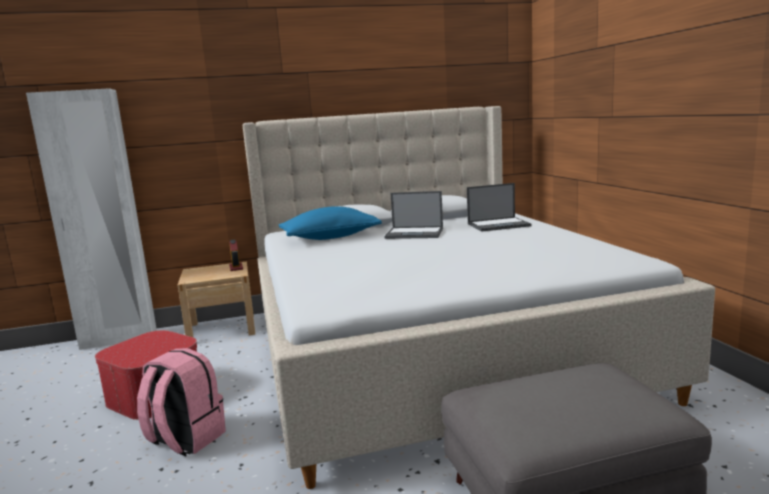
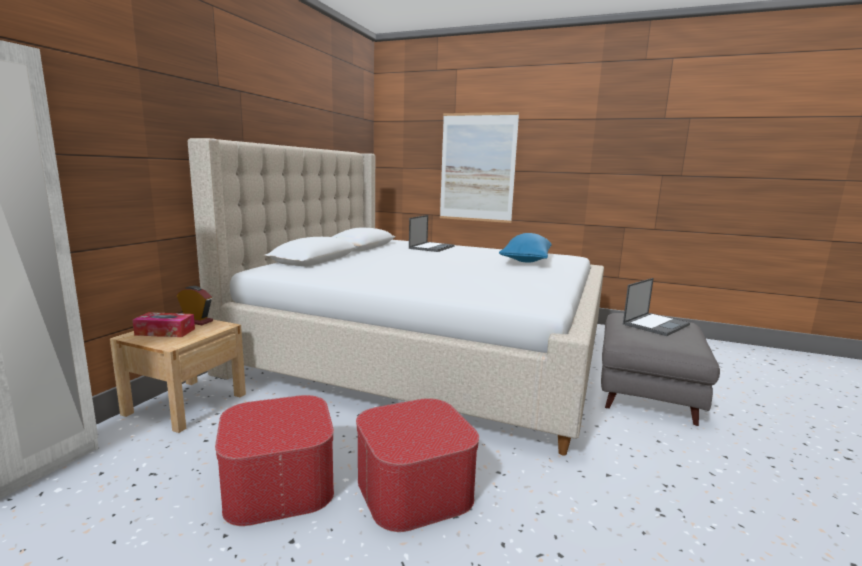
camera: 55 degrees left, 0 degrees up
pink backpack [137,348,226,456] -> ottoman [356,398,479,532]
blue pillow [279,206,382,240] -> blue pillow moved to [499,233,552,263]
laptop [385,191,443,239] -> laptop moved to [623,278,690,336]
none -> tissue box [133,312,195,337]
none -> picture [440,112,519,223]

